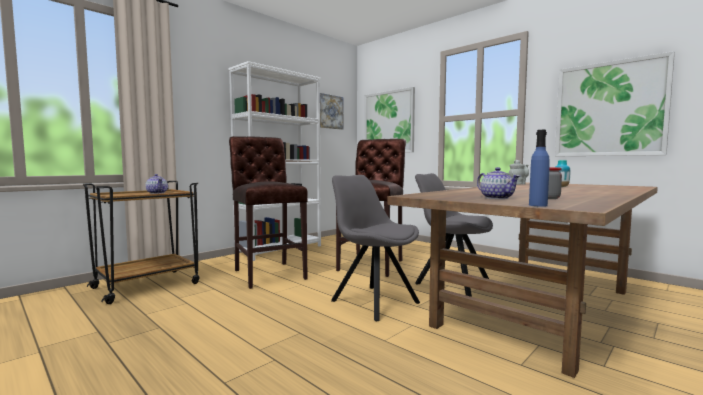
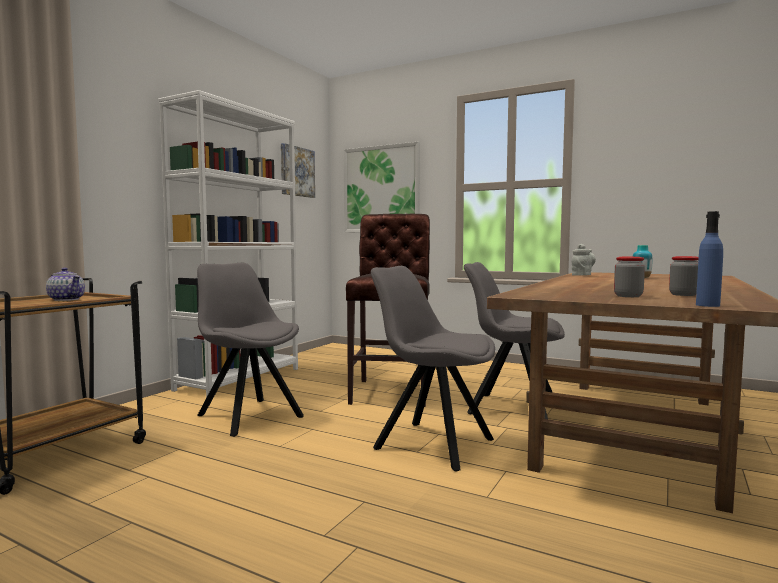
camera: 15 degrees left, 0 degrees up
brown stool [229,136,308,289] -> grey chair [197,263,304,437]
teapot [477,167,520,199] -> jar [614,257,645,297]
picture [555,51,675,156] -> none

